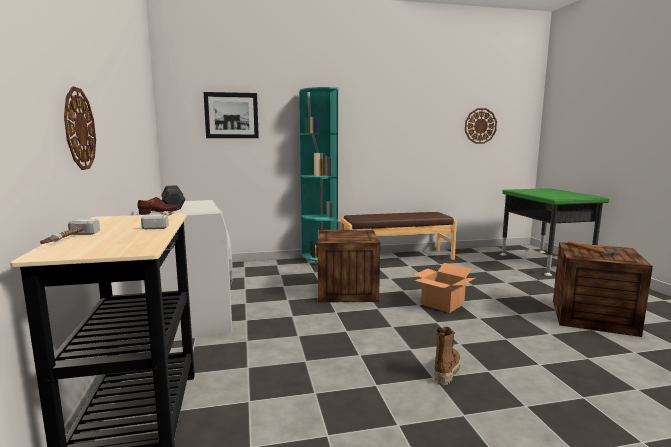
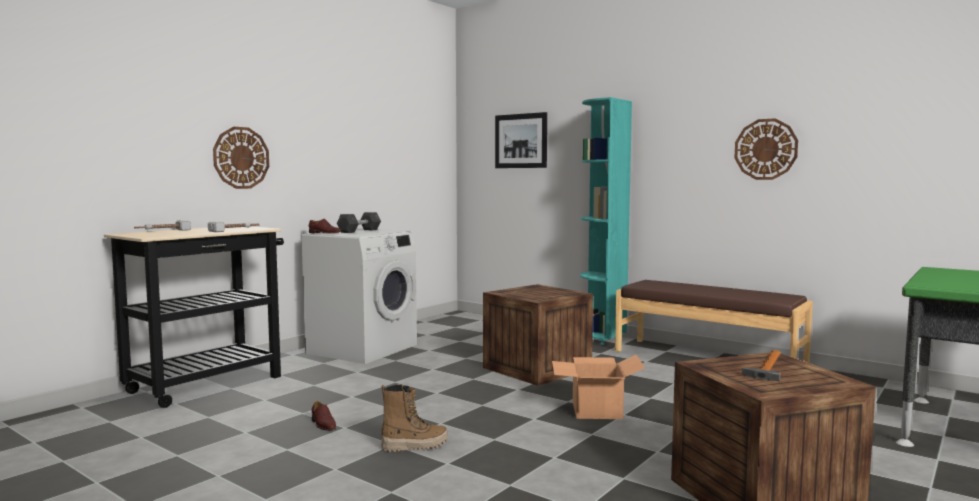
camera: 50 degrees right, 5 degrees down
wall clock [465,108,497,144] -> wall clock moved to [734,118,798,180]
none -> brown shoe [311,401,336,431]

